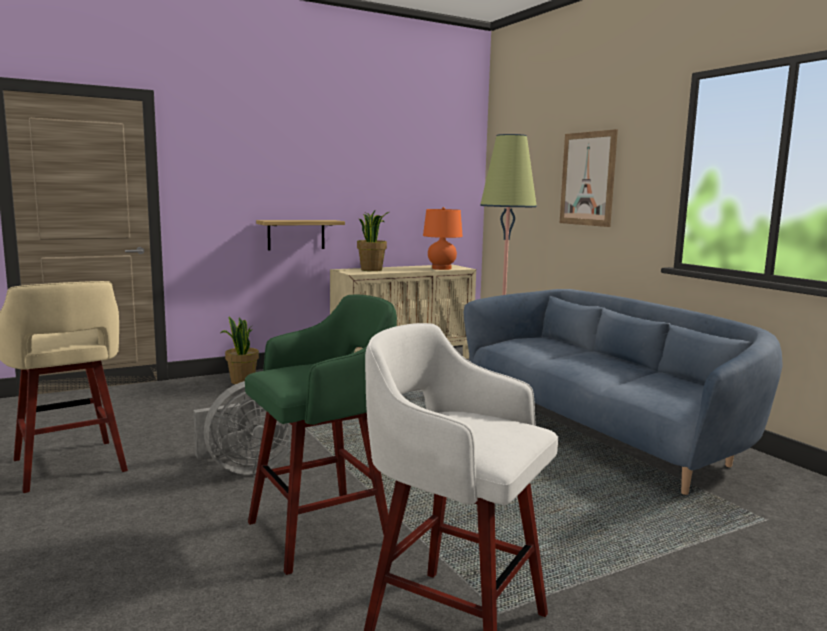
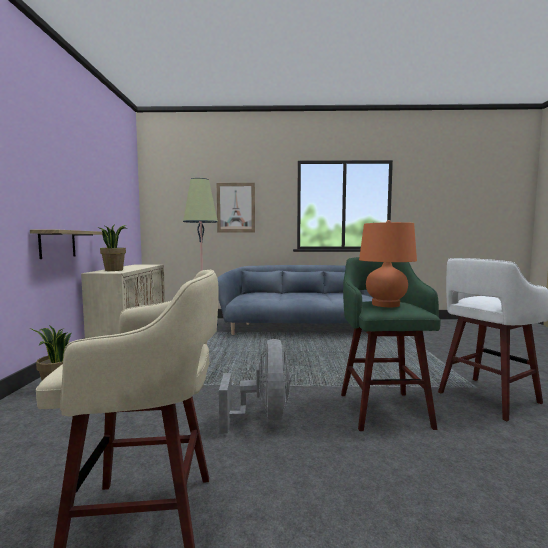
camera: 60 degrees left, 5 degrees down
orange table lamp [423,207,463,270] -> orange table lamp moved to [359,220,417,307]

